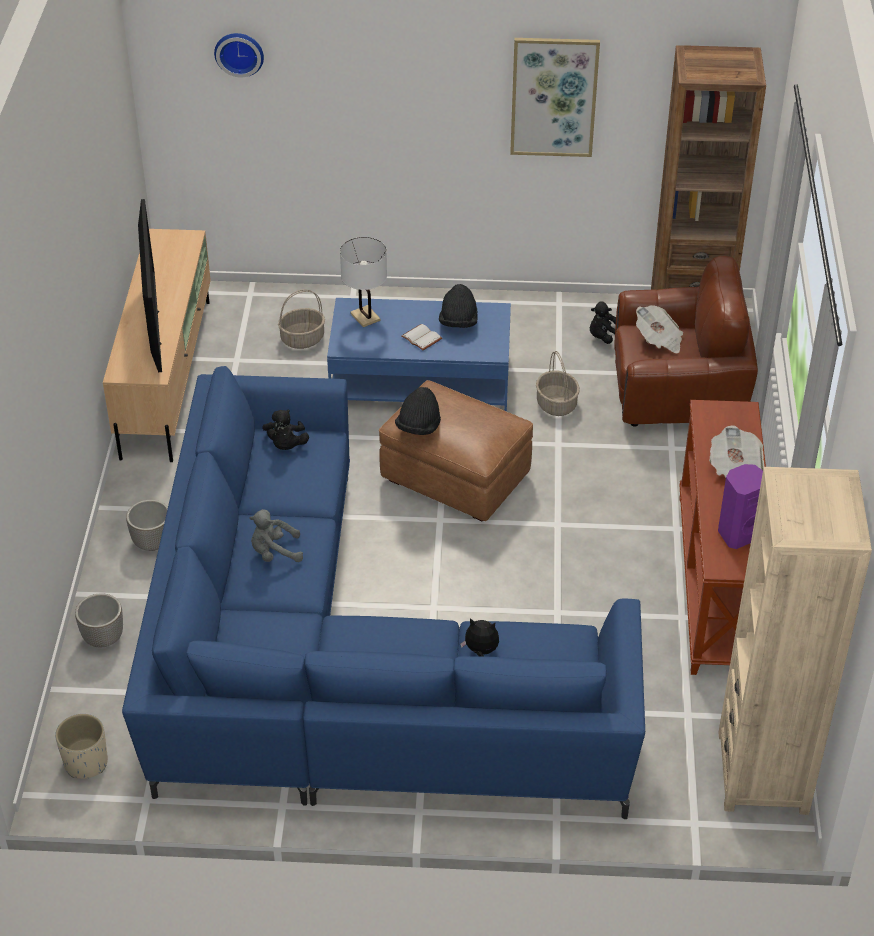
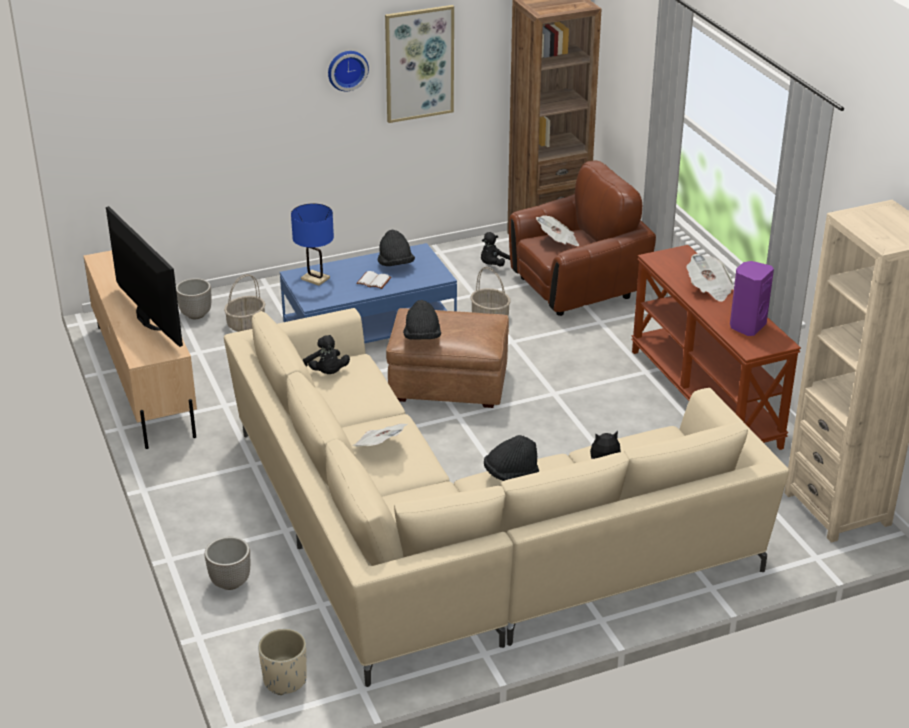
camera: 25 degrees left, 10 degrees down
blue sofa [122,366,645,819] -> beige sofa [224,308,789,687]
planter [126,500,168,551] -> planter moved to [176,278,212,319]
wall clock [214,33,264,78] -> wall clock moved to [328,51,369,91]
grey plush toy [249,509,303,562] -> newspaper [352,424,407,447]
white table lamp [340,237,387,327] -> blue table lamp [291,203,334,286]
none -> black hat [484,435,539,481]

